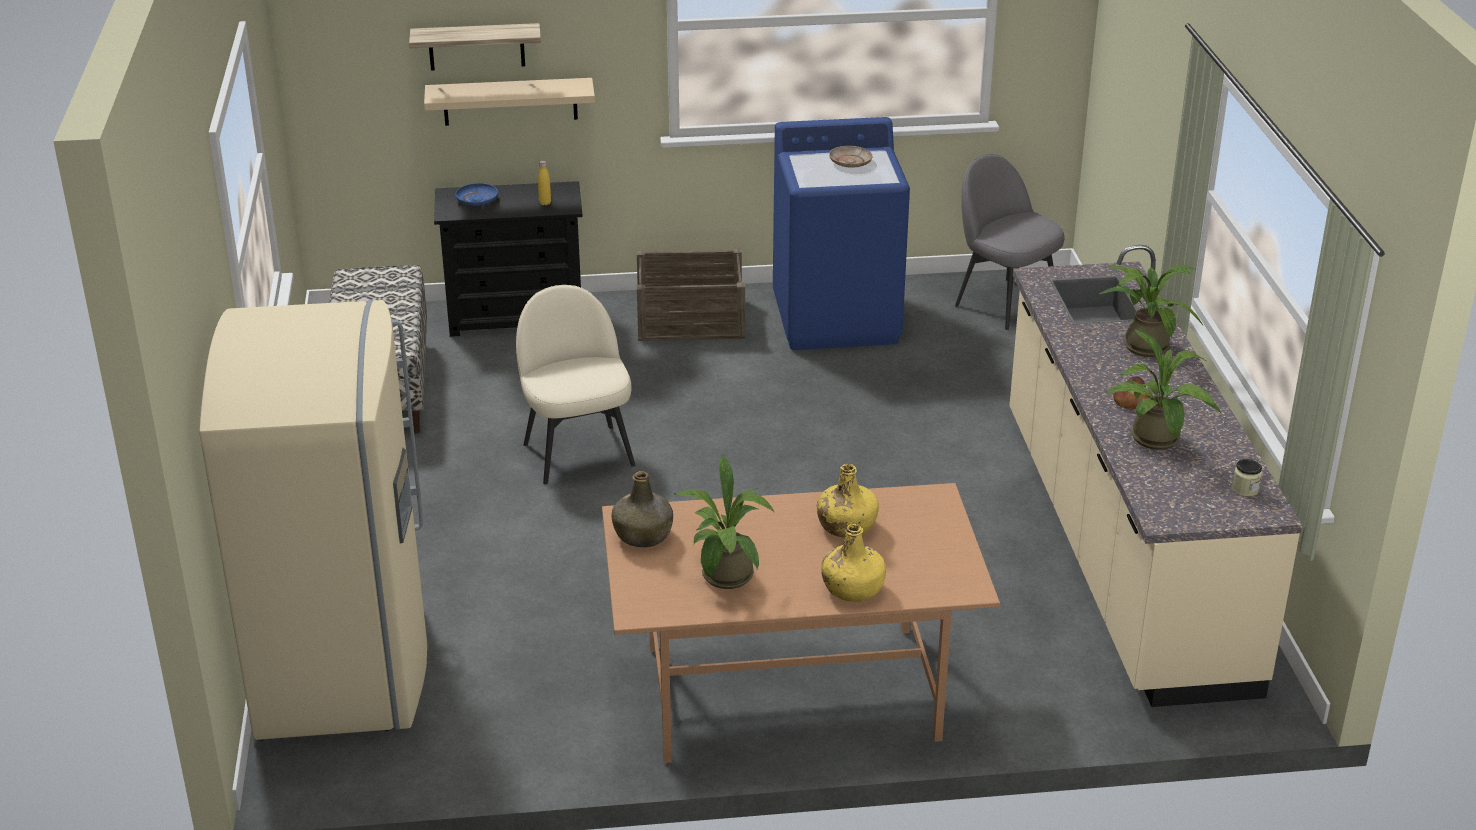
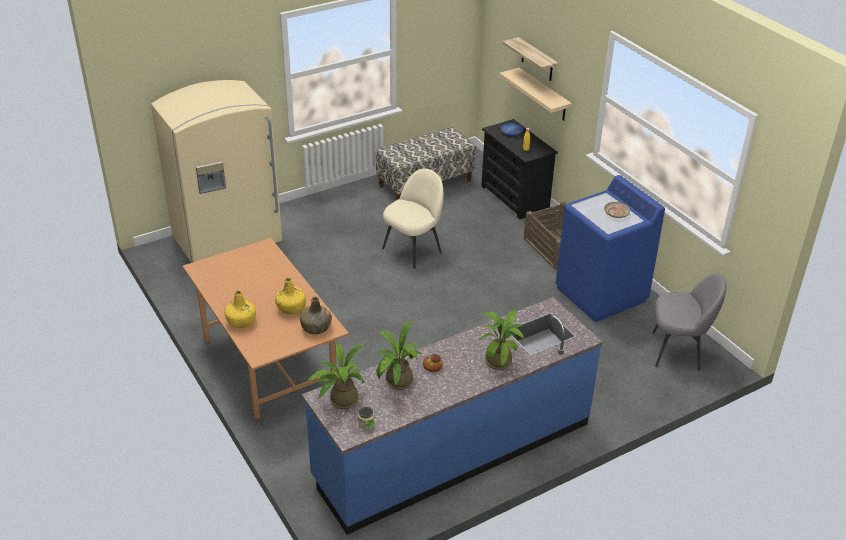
camera: 65 degrees right, 5 degrees up
green bottle [612,471,673,547] -> green bottle moved to [300,297,332,334]
potted plant [674,454,774,589] -> potted plant moved to [306,343,365,409]
grey chair [955,154,1064,330] -> grey chair turned 75 degrees clockwise [652,273,726,371]
beige counter [1009,245,1302,707] -> blue counter [302,297,603,535]

